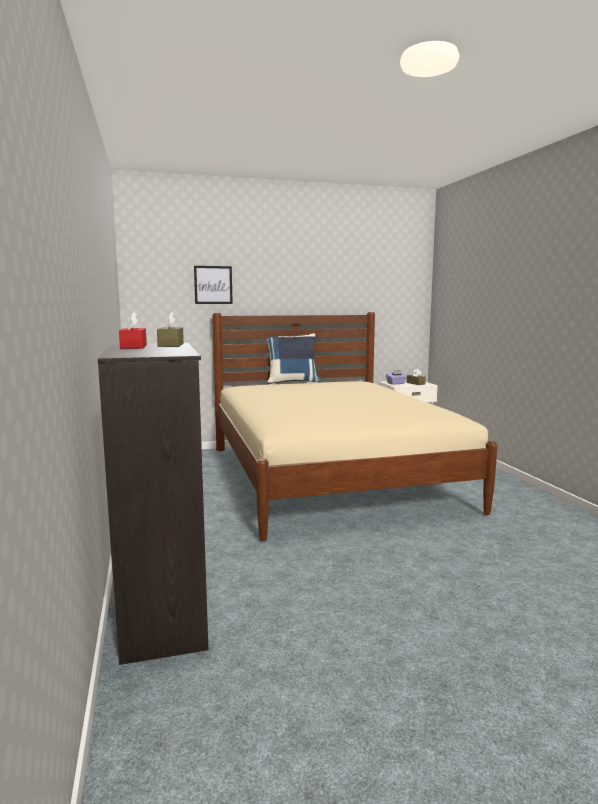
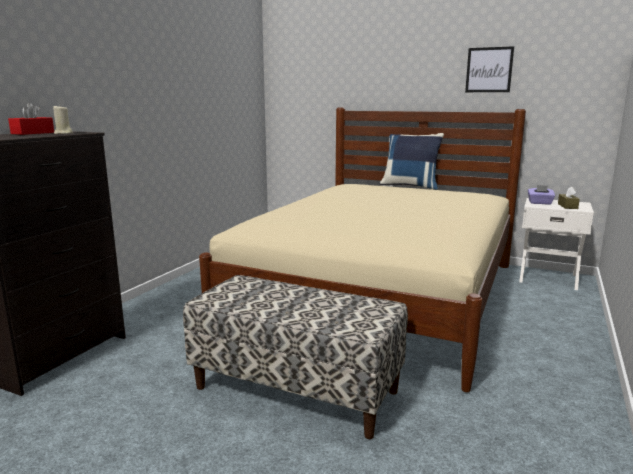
camera: 40 degrees right, 5 degrees up
brown tissue box [157,311,184,347] -> beige candle [53,104,73,134]
picture [194,266,233,304] -> picture moved to [465,46,514,92]
none -> bench [183,275,408,439]

